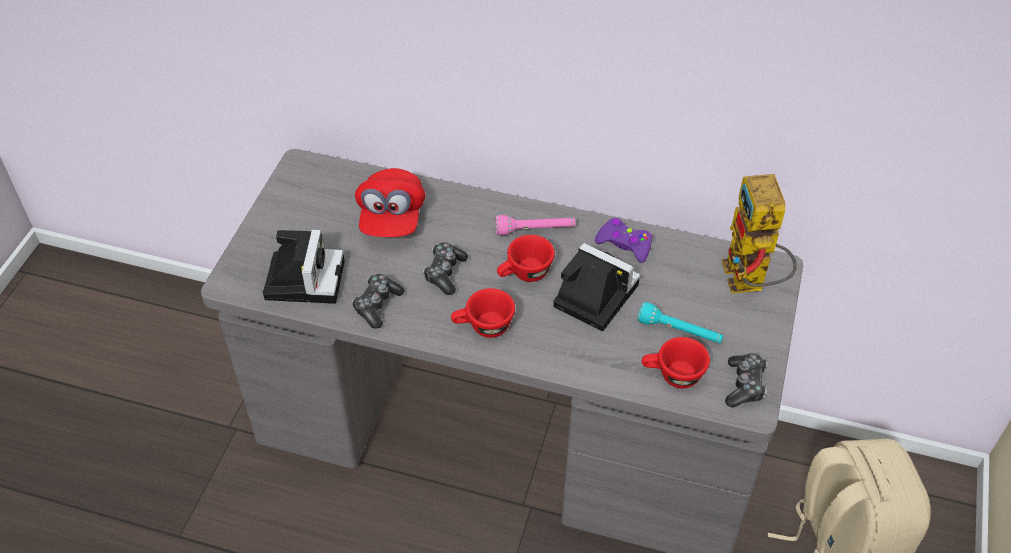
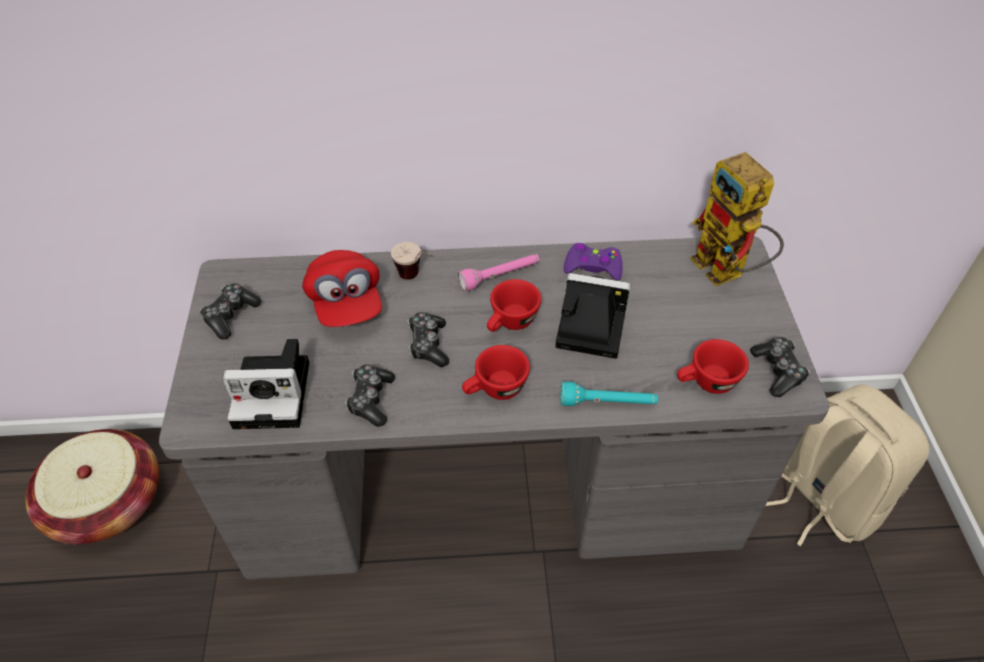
camera: 20 degrees left, 0 degrees up
camera [263,229,345,304] -> camera turned 105 degrees clockwise [223,339,309,429]
turquoise flashlight [637,302,723,343] -> turquoise flashlight moved to [560,382,658,406]
none -> basket [25,429,159,544]
none -> game controller [200,283,262,339]
none -> cup [391,242,434,280]

